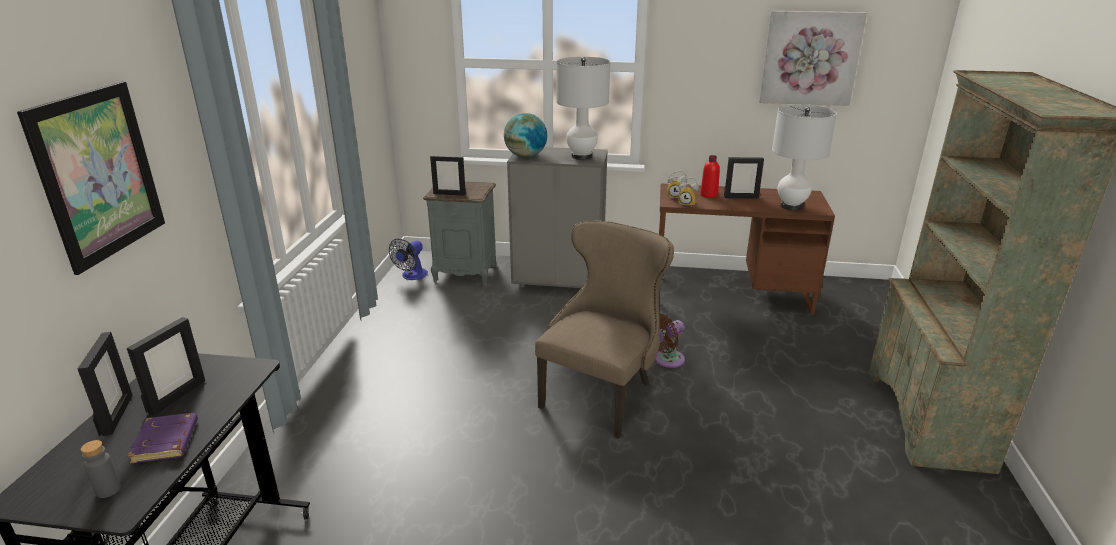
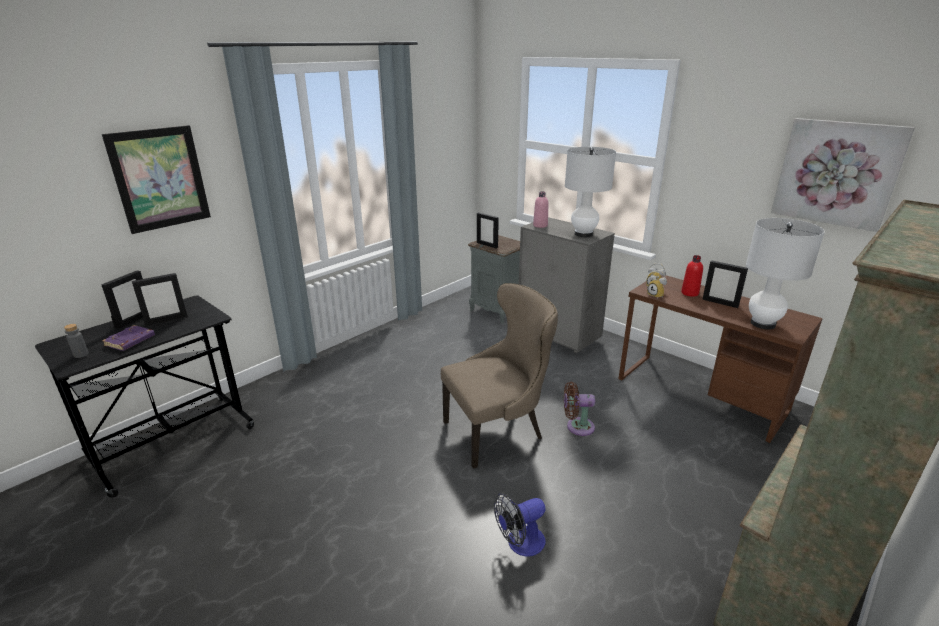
camera: 35 degrees right, 0 degrees up
fan [389,239,428,280] -> fan moved to [494,494,546,557]
globe [504,113,547,158] -> pink bottle [533,191,548,228]

